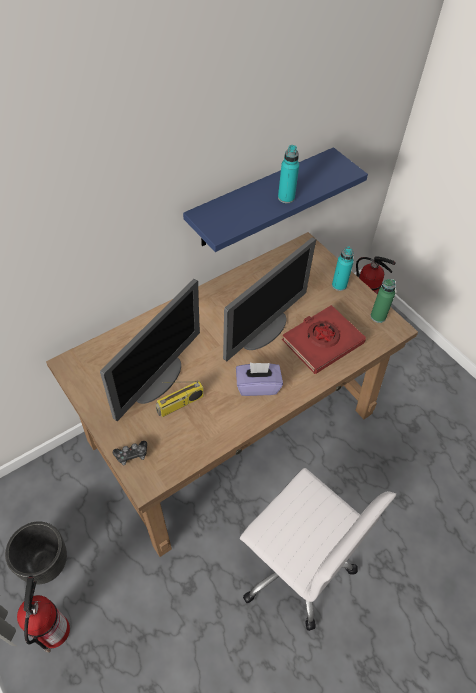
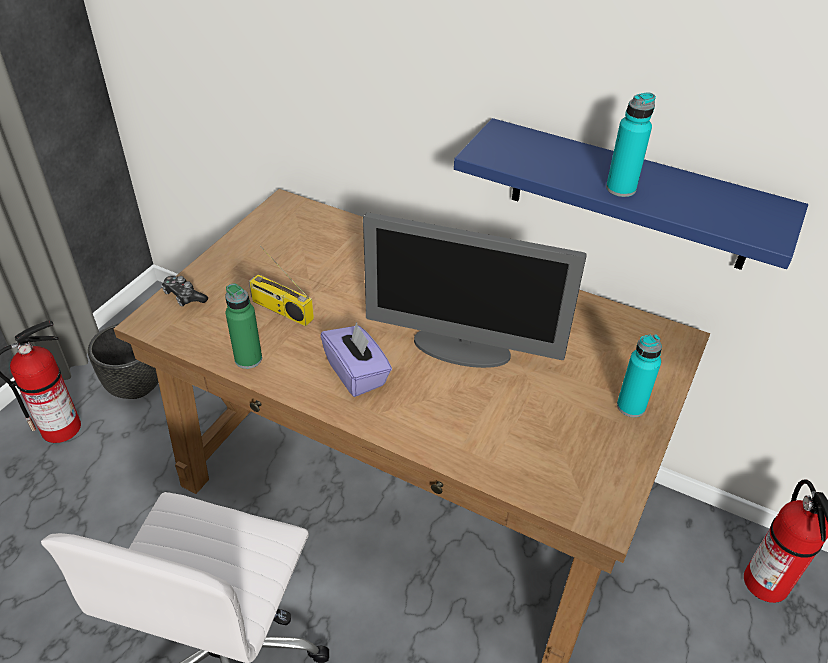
camera: 65 degrees right, 10 degrees down
monitor [100,279,200,421] -> none
red book [282,305,366,374] -> none
green bottle [371,279,396,323] -> green bottle moved to [225,283,262,369]

